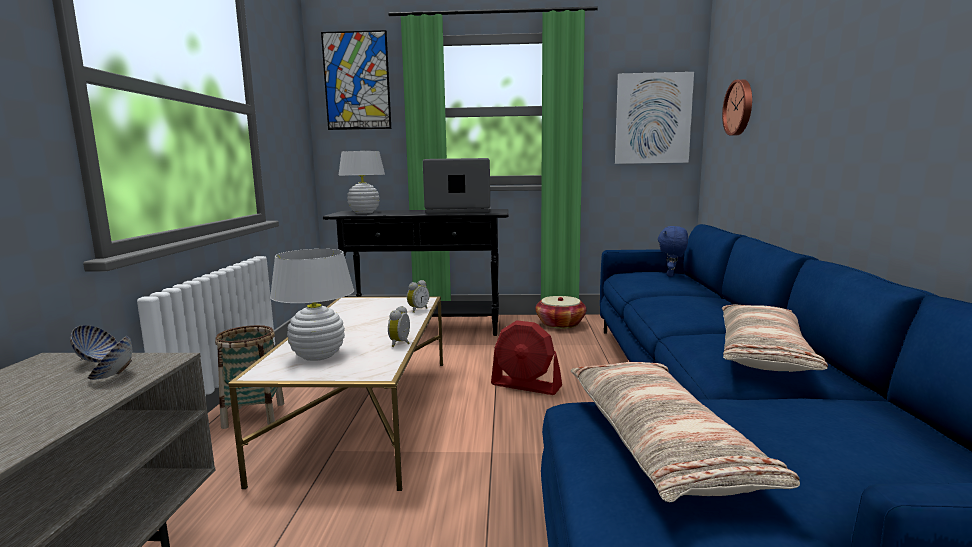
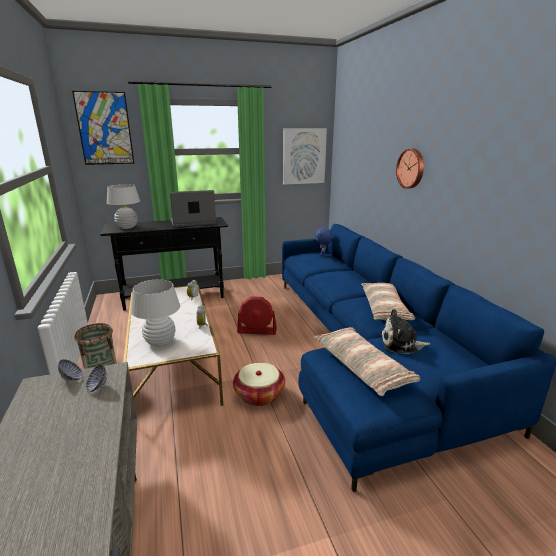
camera: 20 degrees left, 10 degrees up
basket [536,296,586,329] -> basket moved to [233,363,285,406]
wall clock [722,79,752,136] -> wall clock moved to [396,149,424,189]
none -> plush toy [381,309,430,354]

